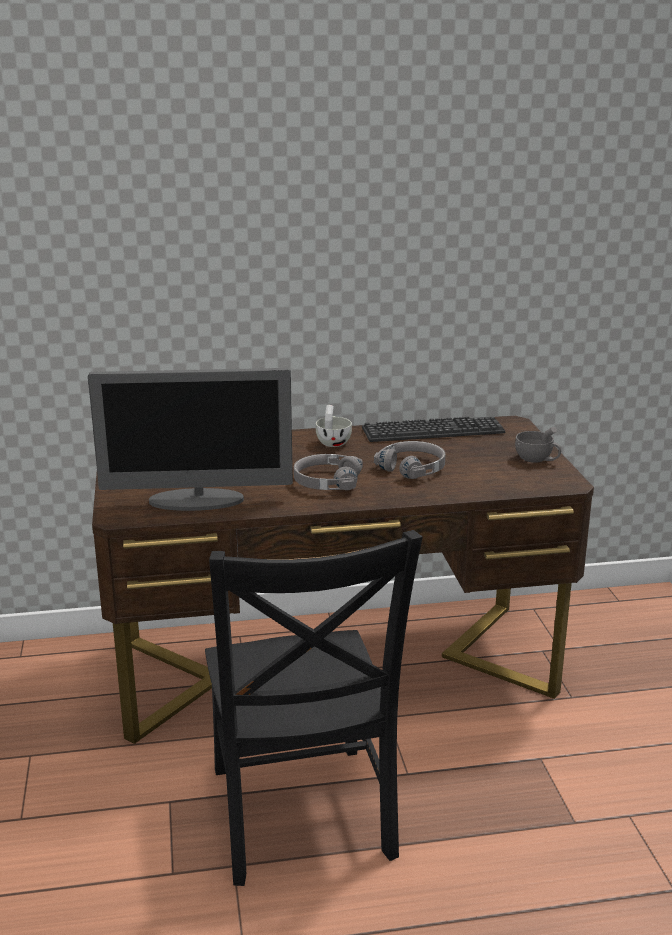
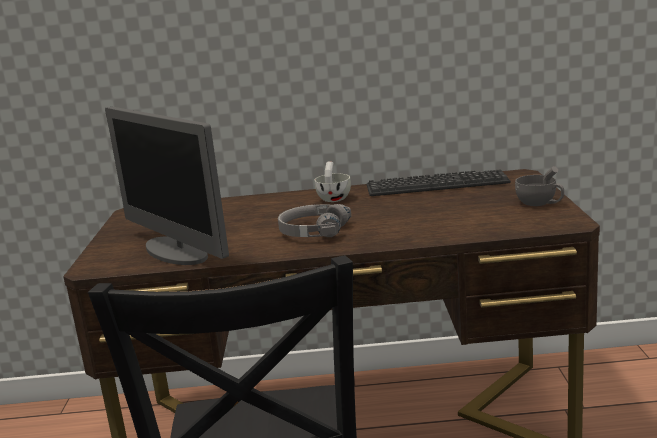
camera: 10 degrees right, 5 degrees down
monitor [88,368,293,511] -> monitor turned 45 degrees clockwise [105,107,229,265]
grey headphones [374,441,445,479] -> none

